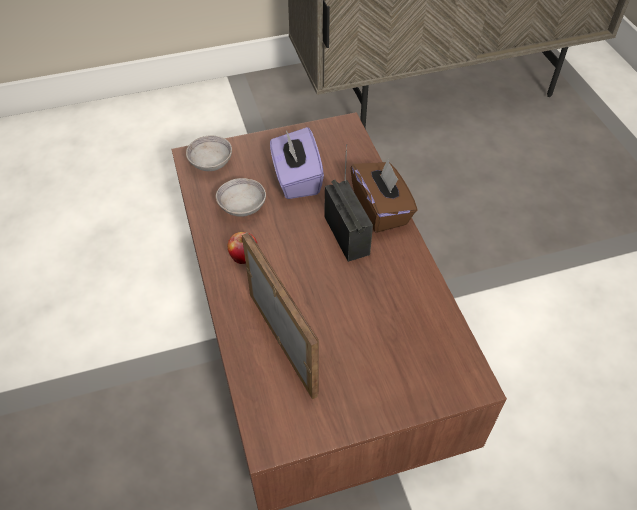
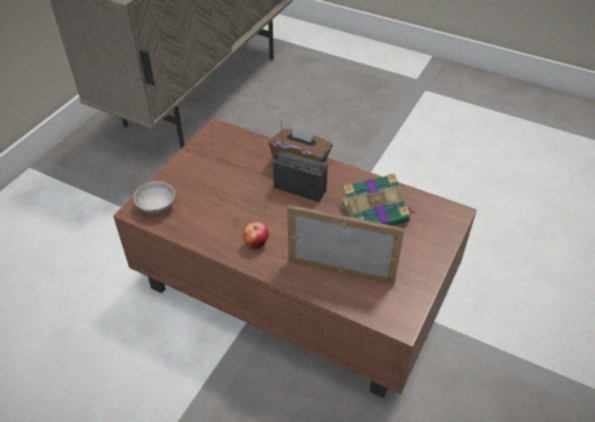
camera: 45 degrees left, 5 degrees down
grey bowl [216,178,266,217] -> none
purple tissue box [270,127,324,199] -> none
none -> book [340,173,414,226]

